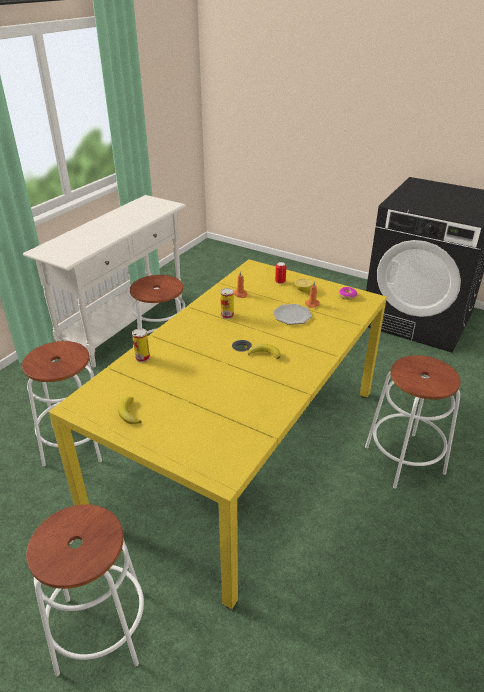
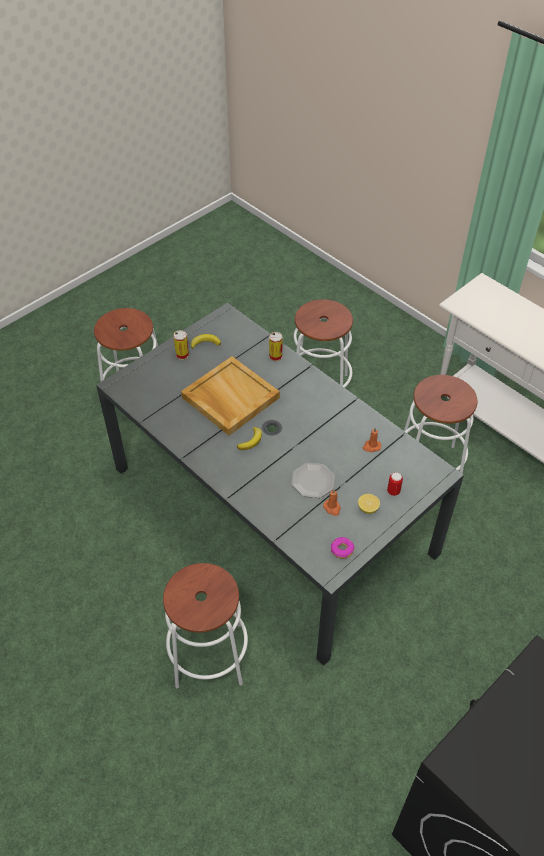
camera: 105 degrees right, 15 degrees up
yellow dining table [49,259,387,610] -> grey dining table [96,303,464,666]
can [220,288,234,319] -> can moved to [174,330,189,360]
none -> beige tray [181,356,280,436]

